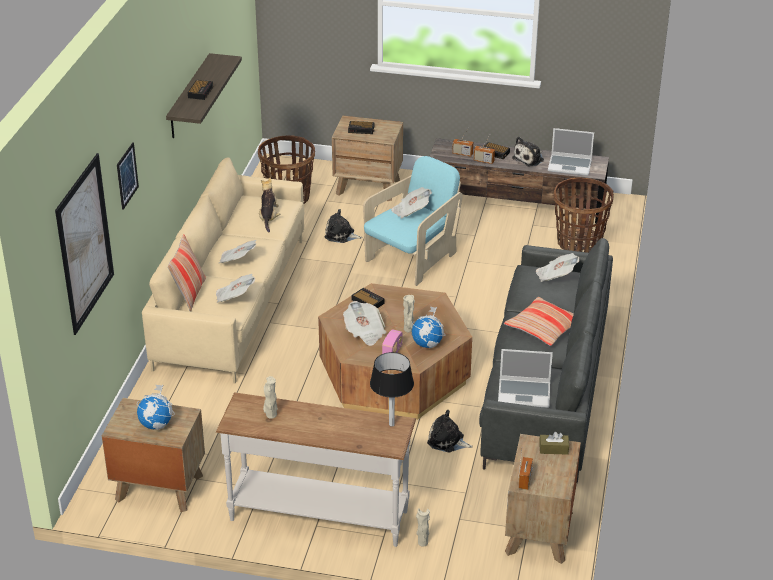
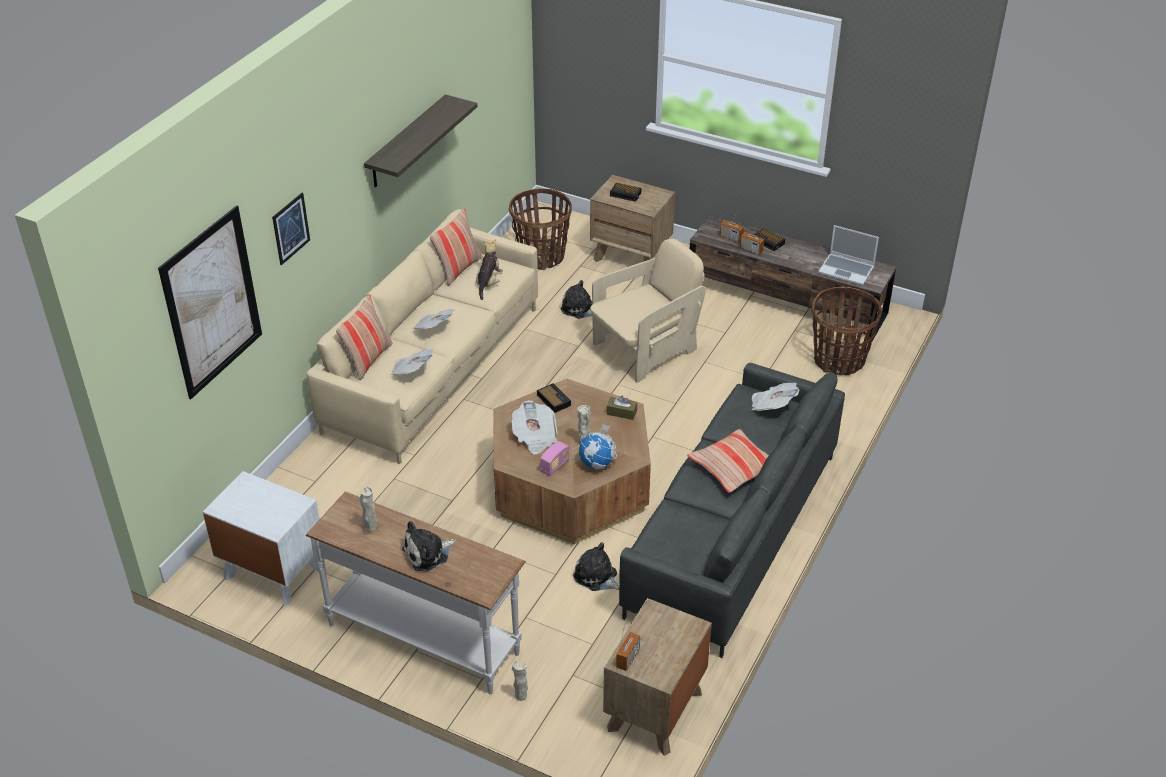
camera: 15 degrees right, 5 degrees up
brown nightstand [102,398,205,512] -> white nightstand [203,471,320,605]
globe [137,385,175,430] -> none
alarm clock [188,80,213,100] -> none
turquoise armchair [363,156,462,286] -> beige armchair [590,239,706,383]
black table lamp [370,352,414,427] -> none
newspaper [391,187,432,219] -> none
laptop [498,349,553,408] -> none
plush toy [512,137,544,167] -> plush toy moved to [402,521,456,572]
brown tissue box [539,432,569,455] -> brown tissue box moved to [607,396,637,420]
none -> pillow [430,209,483,286]

